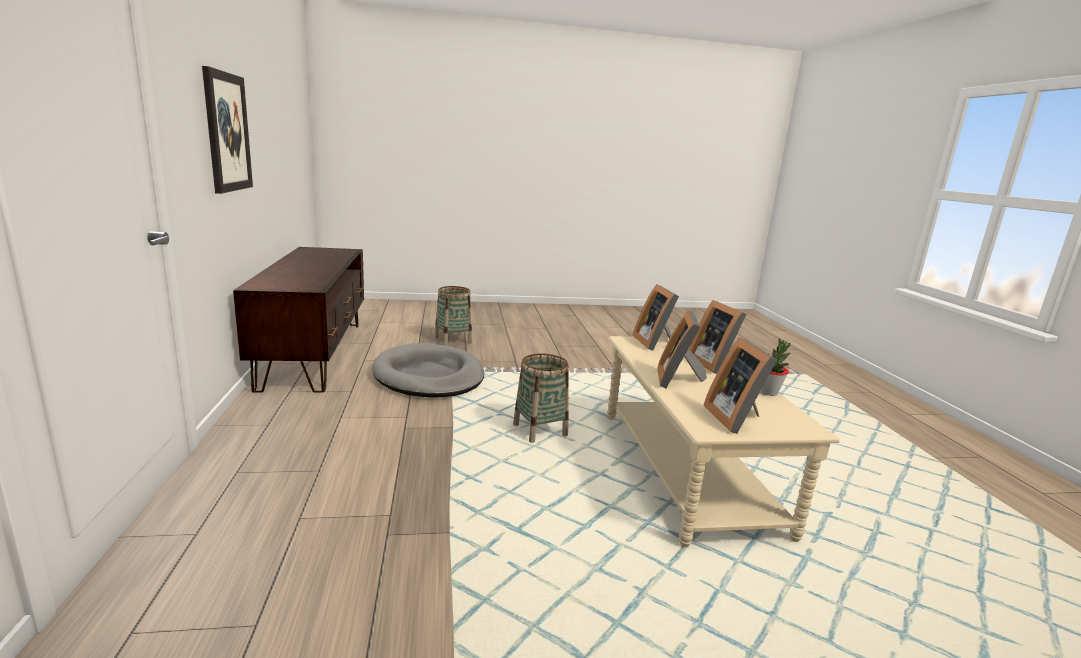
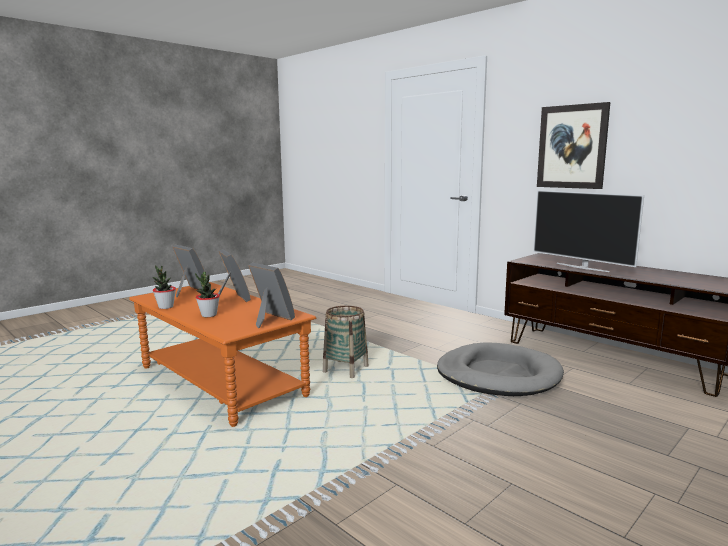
camera: 145 degrees right, 5 degrees down
basket [435,286,472,346] -> none
beige coffee table [607,336,839,547] -> orange coffee table [129,282,317,427]
picture frame [689,300,746,374] -> potted plant [195,272,220,317]
none -> television [533,190,644,272]

